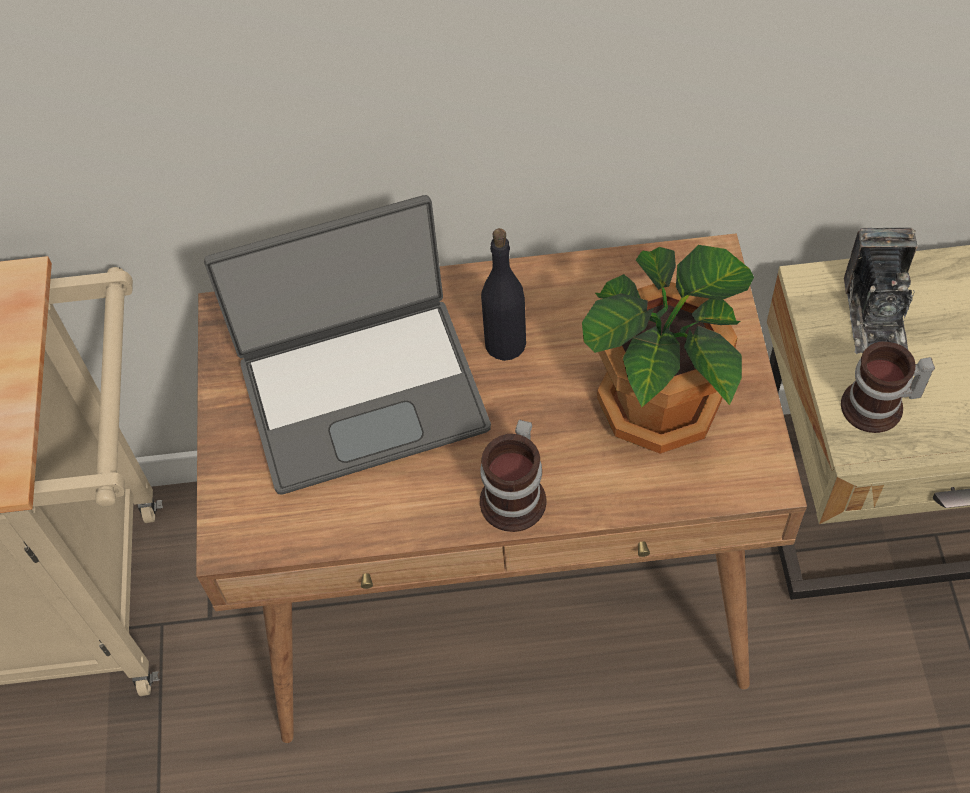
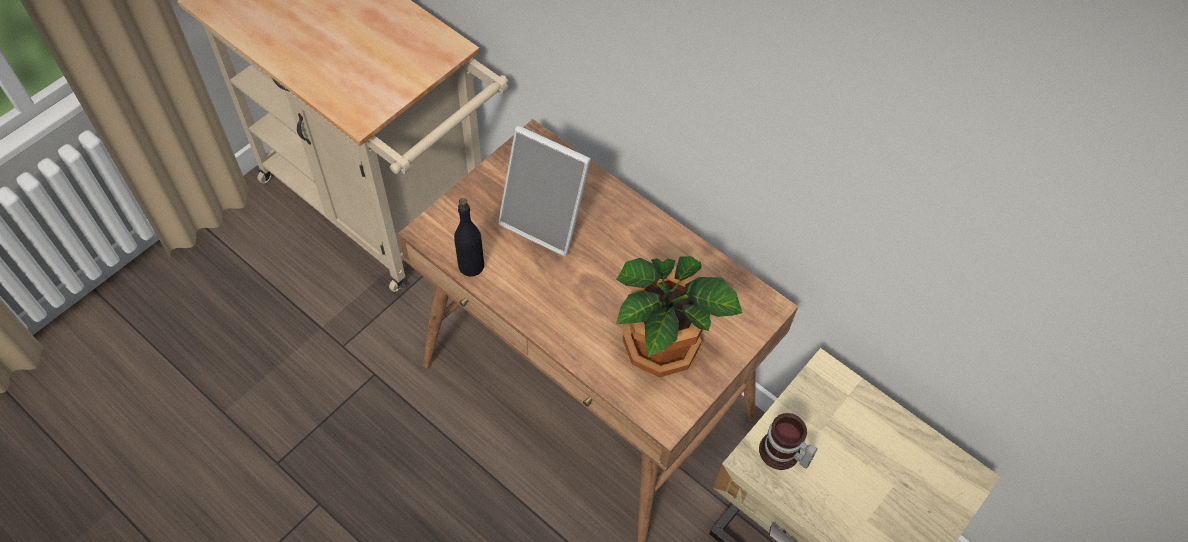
camera: 40 degrees right, 0 degrees up
laptop [204,195,491,494] -> picture frame [498,126,591,257]
mug [480,420,546,532] -> none
black bottle [481,228,526,361] -> black bottle moved to [454,198,484,277]
camera [844,228,918,354] -> none

